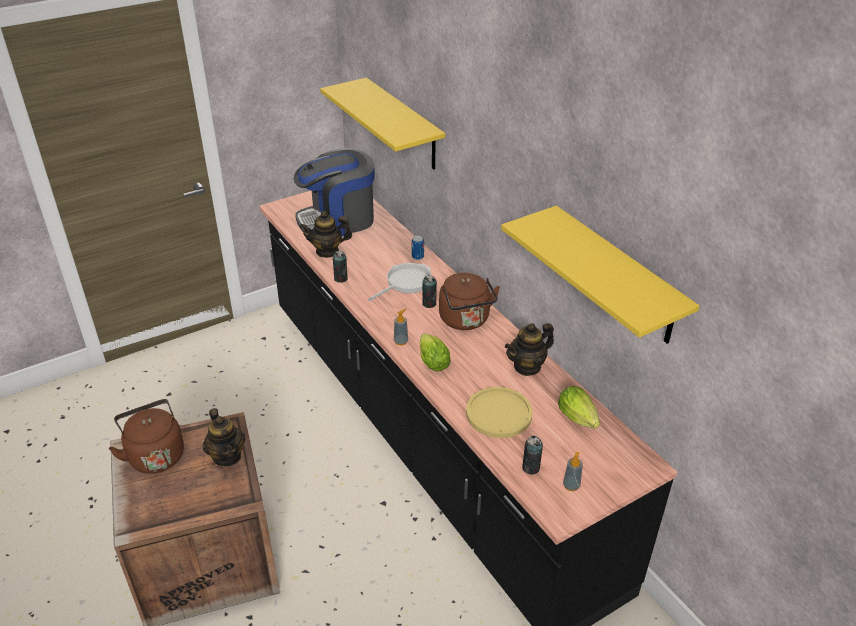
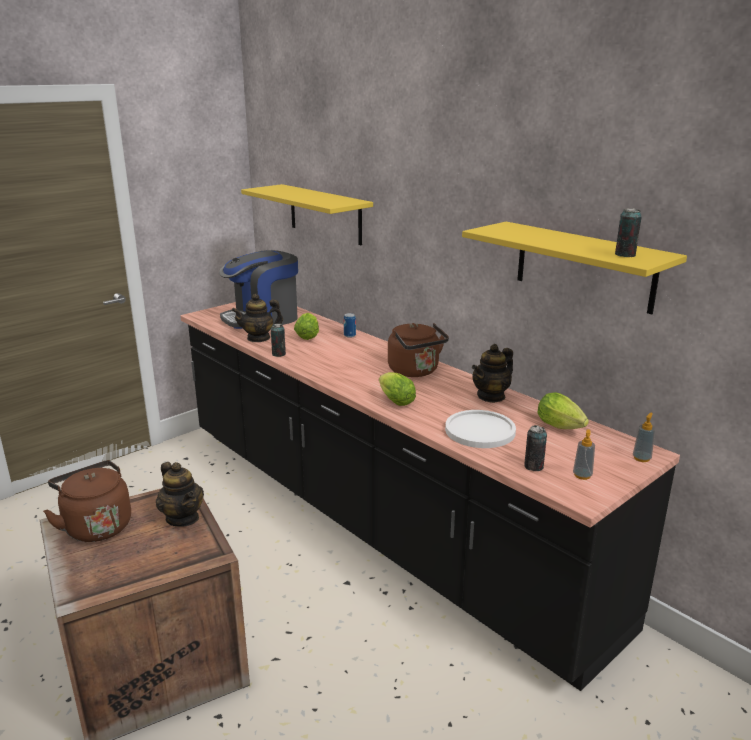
camera: 10 degrees left, 15 degrees down
frying pan [368,263,431,301] -> none
soap dispenser [394,309,408,345] -> soap dispenser moved to [633,413,655,462]
can [422,275,437,308] -> can moved to [615,208,642,257]
yellow plate [466,387,533,438] -> white plate [445,410,516,448]
none -> lettuce [294,313,319,340]

